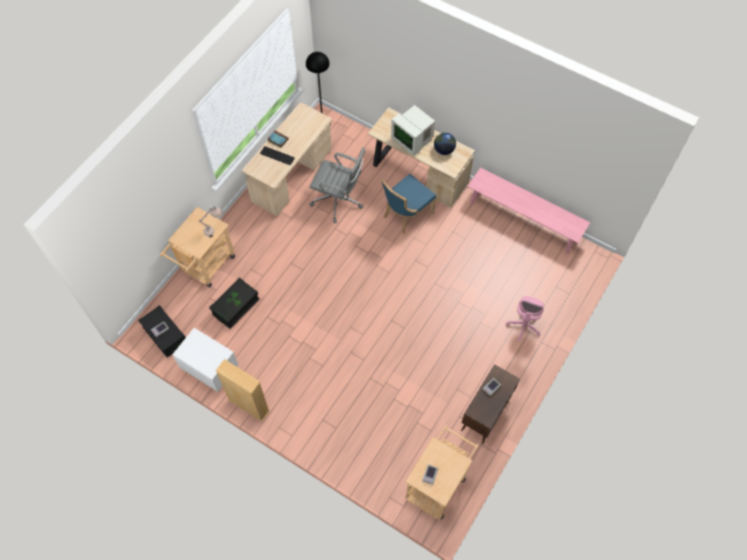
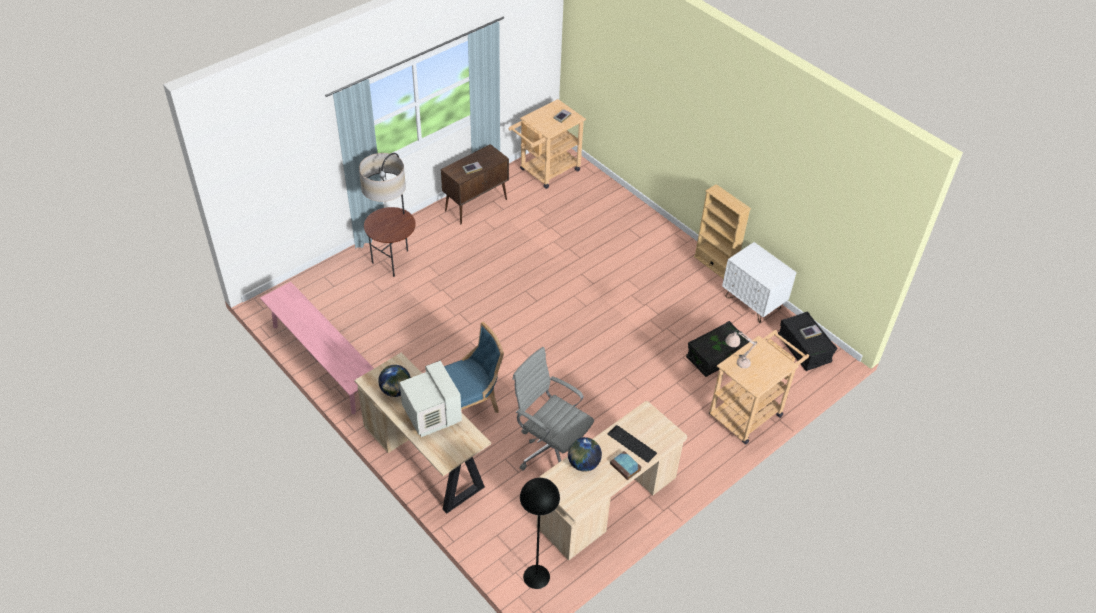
camera: 165 degrees left, 15 degrees down
pink office chair [506,296,544,341] -> floor lamp [359,153,416,277]
none -> globe [568,437,602,472]

